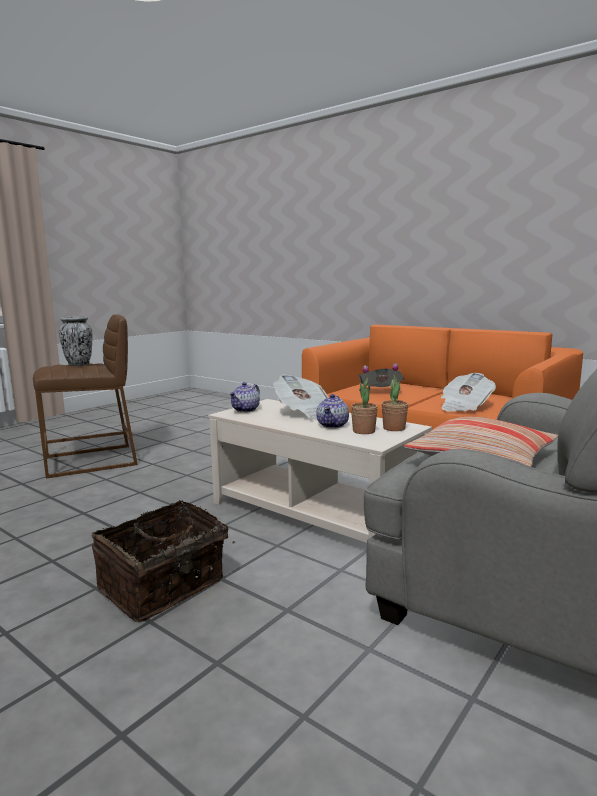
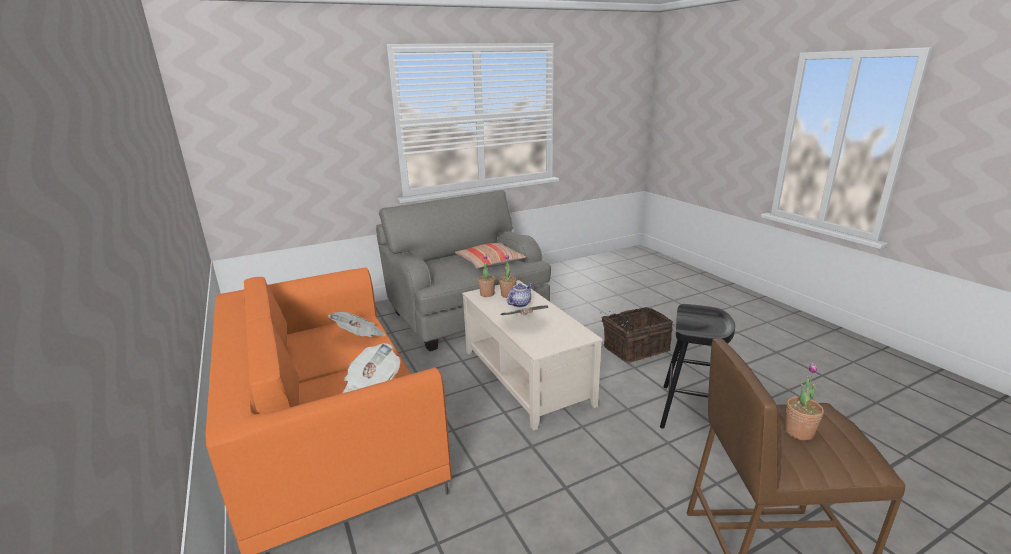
camera: 155 degrees left, 10 degrees up
vase [59,316,92,366] -> potted plant [784,363,824,440]
teapot [229,382,260,413] -> none
none -> black stool [660,304,735,429]

